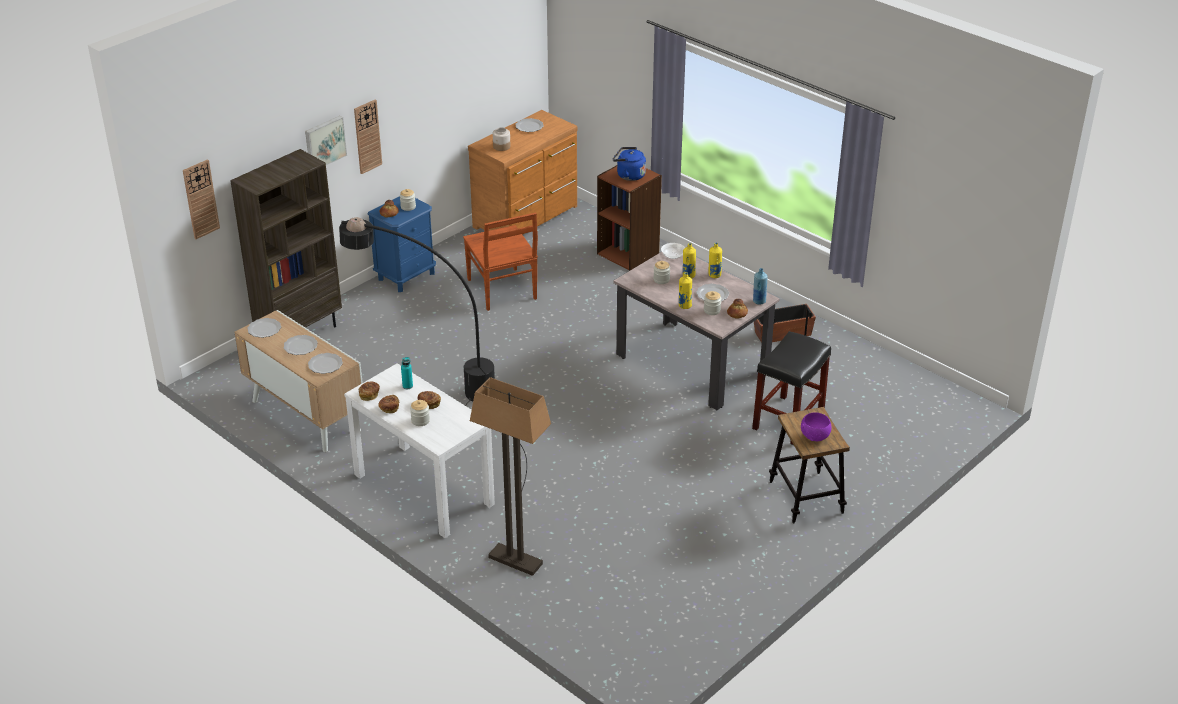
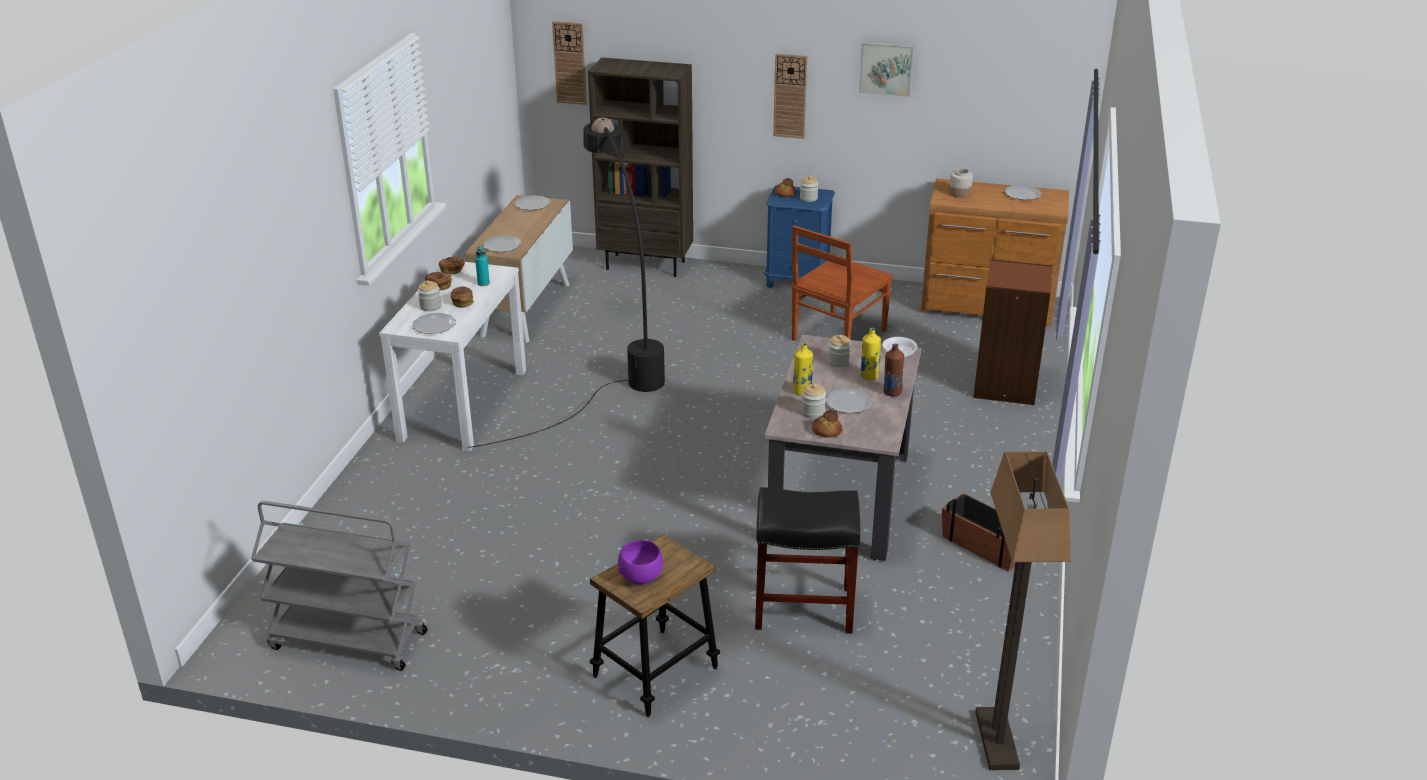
camera: 60 degrees right, 5 degrees down
plate [284,335,318,355] -> plate moved to [412,313,456,334]
picture [305,116,347,165] -> picture moved to [859,42,914,97]
floor lamp [470,377,551,576] -> floor lamp moved to [975,451,1071,770]
blue kettle [613,147,646,181] -> none
yellow bottle [708,243,722,278] -> brown bottle [884,344,904,397]
blue bottle [753,268,767,305] -> none
none -> grey cart [251,501,428,671]

